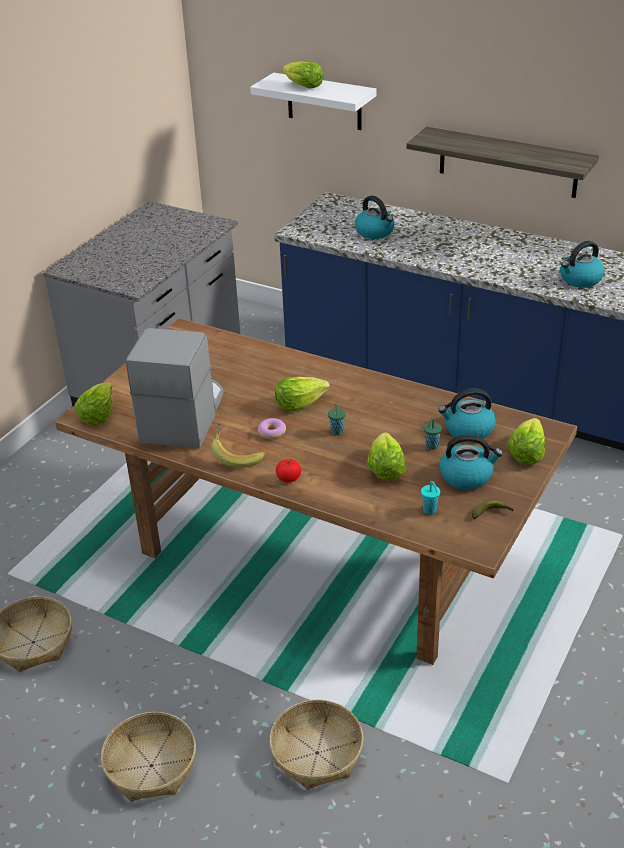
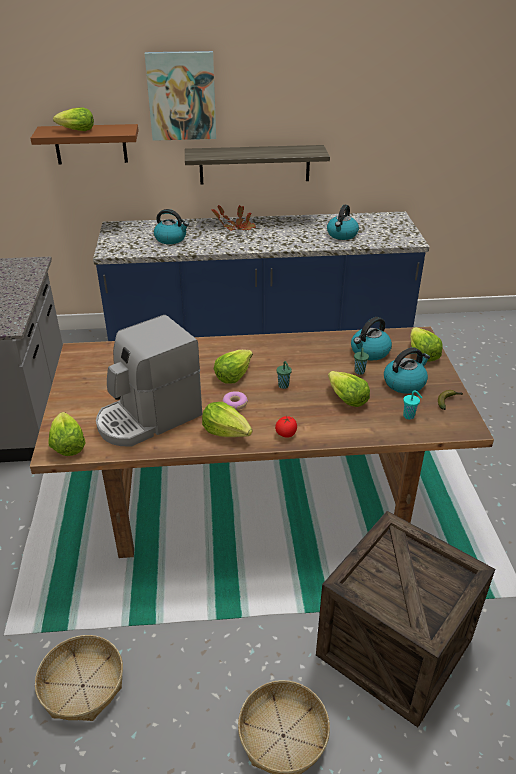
camera: 35 degrees left, 0 degrees up
coffee machine [126,328,223,449] -> coffee machine turned 105 degrees counterclockwise [96,315,202,447]
banana [211,423,265,468] -> lettuce [202,402,253,437]
white shelf [250,73,376,130] -> brown shelf [30,124,139,164]
basket [269,699,364,790] -> crate [316,511,495,727]
none -> picture [145,51,216,141]
none -> potted plant [212,205,256,231]

